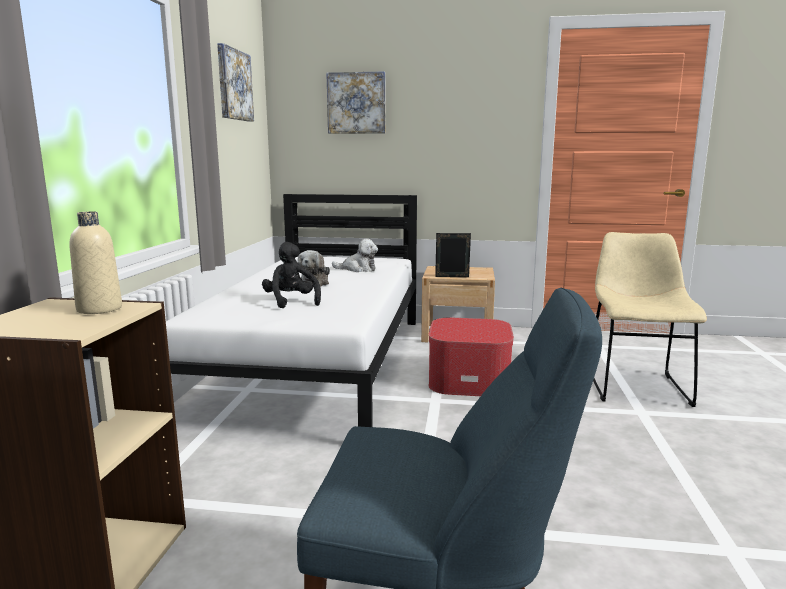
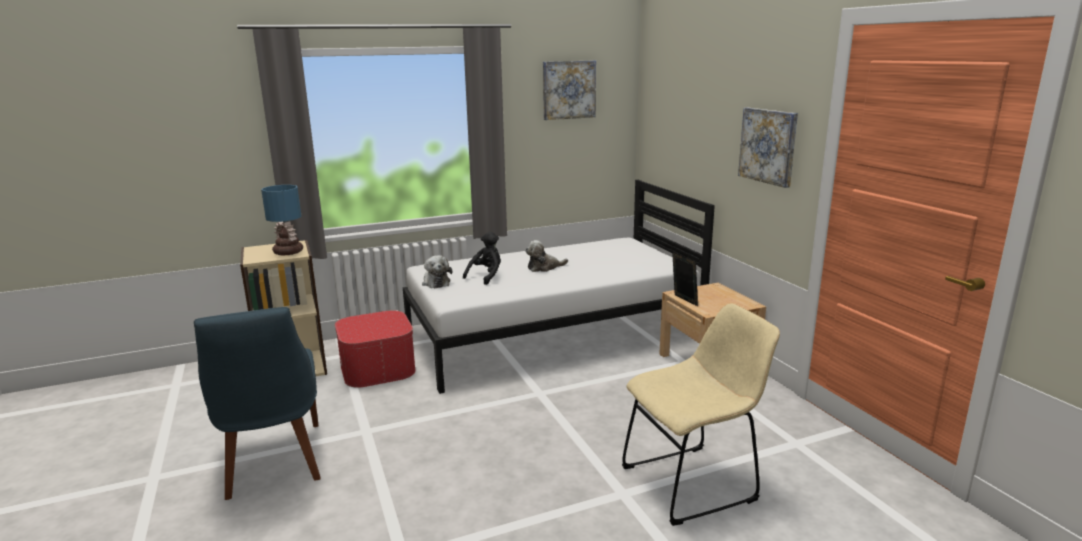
camera: 60 degrees right, 5 degrees up
beige bottle [69,211,122,314] -> table lamp [261,185,303,255]
picture [326,71,386,134] -> picture moved to [738,108,798,188]
plush toy [332,239,378,272] -> plush toy moved to [422,255,452,288]
ottoman [429,318,514,396] -> ottoman moved to [335,310,416,388]

